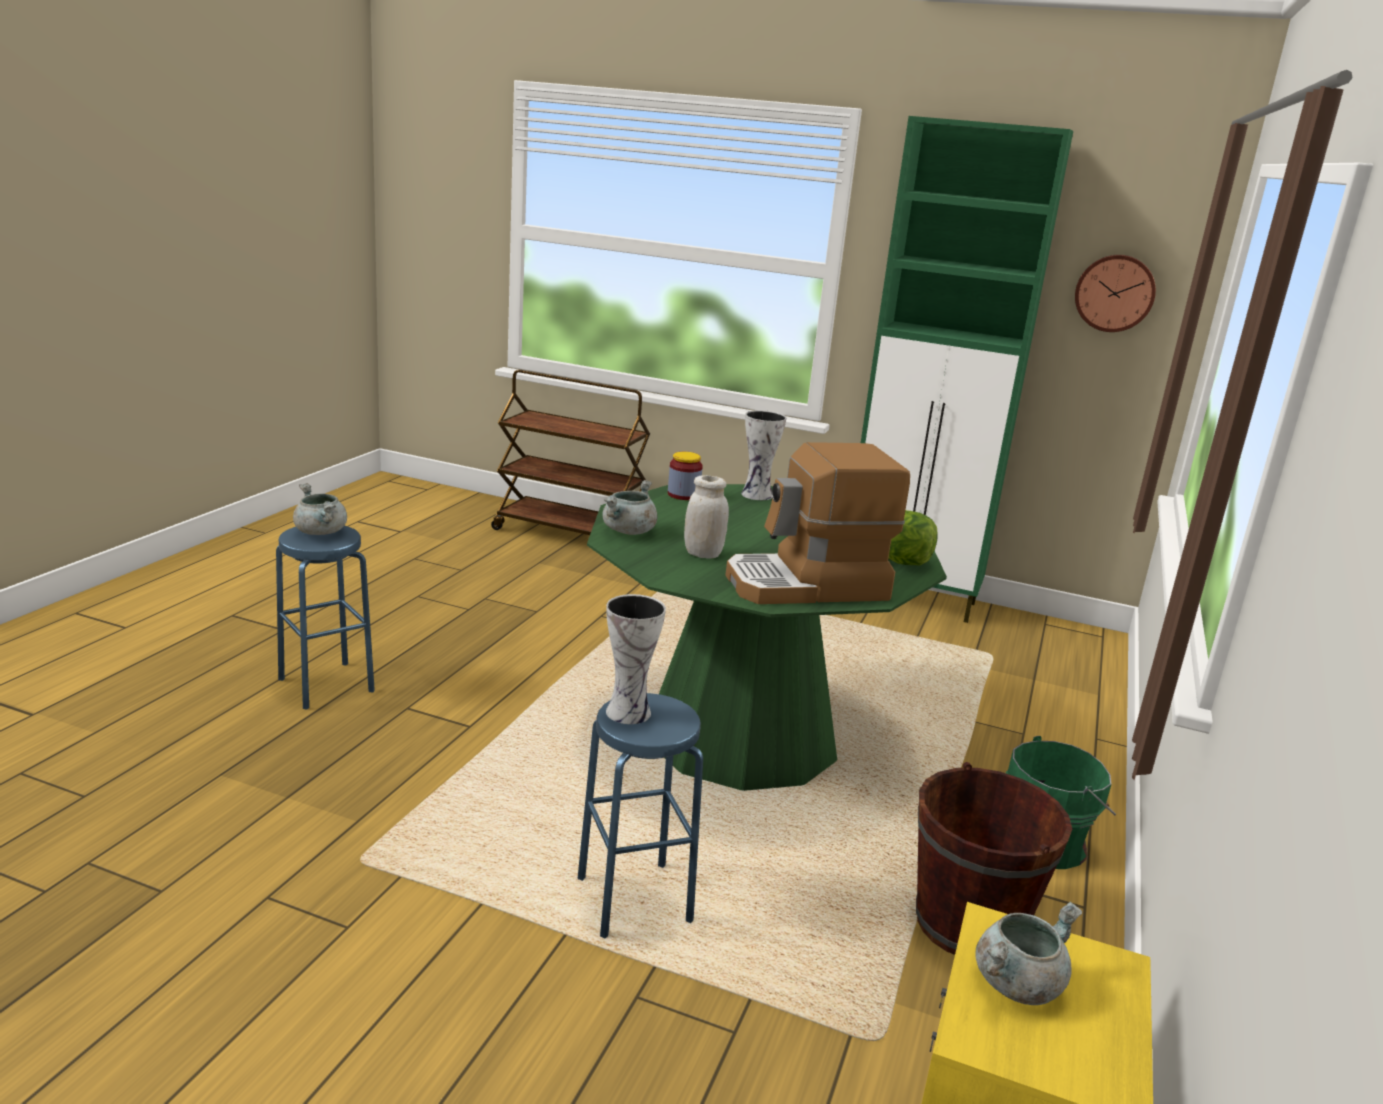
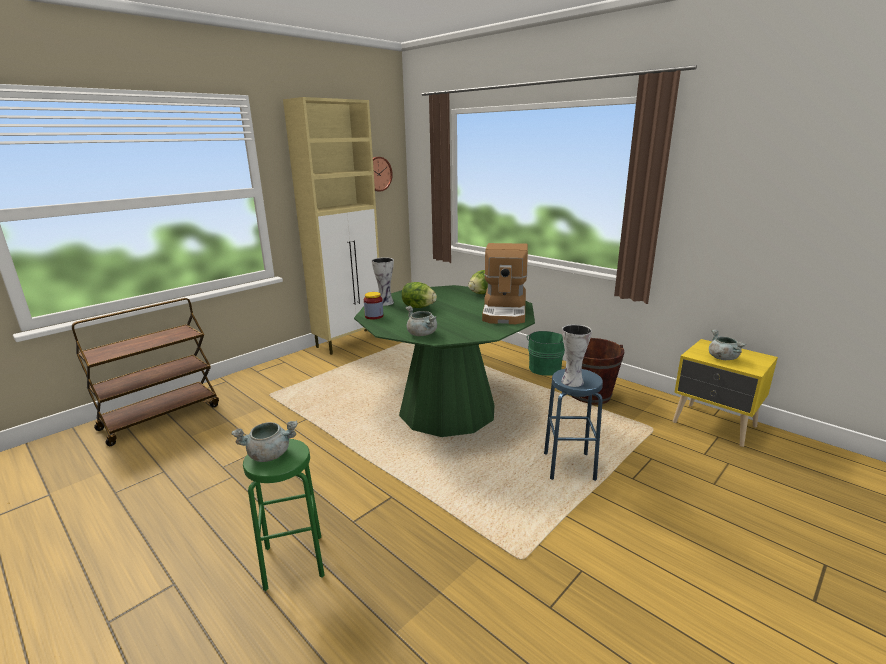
camera: 65 degrees left, 0 degrees up
blue stool [276,526,375,709] -> green stool [243,439,325,591]
white jar [684,475,729,559] -> none
green cabinet [861,116,1073,623] -> beige cabinet [283,97,379,355]
none -> lettuce [402,282,437,308]

